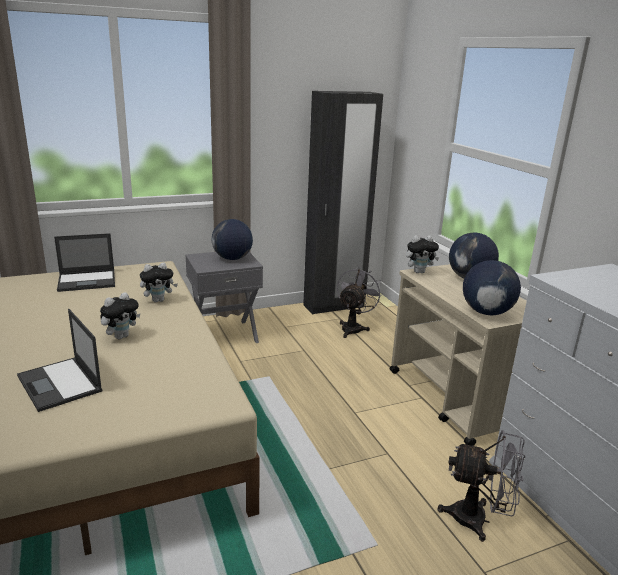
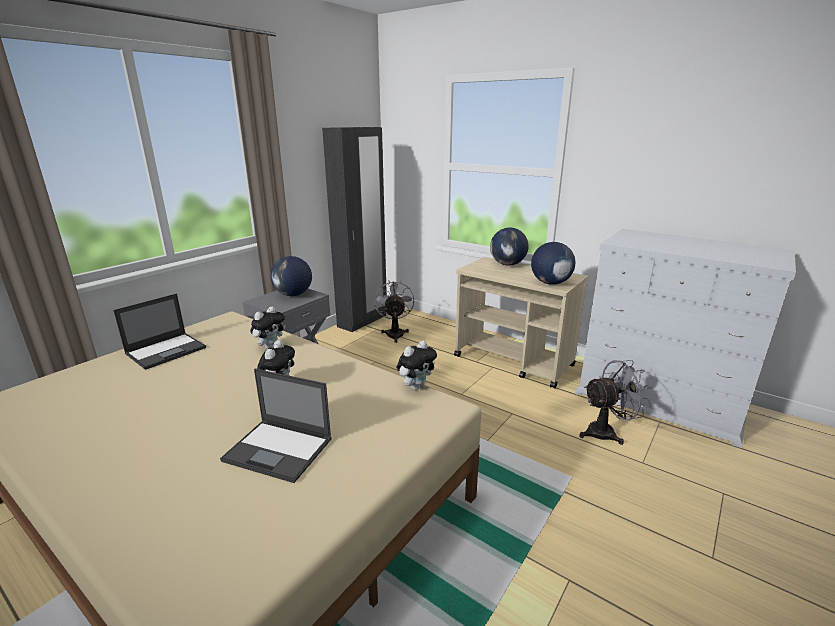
camera: 30 degrees left, 0 degrees up
plush toy [406,235,439,273] -> plush toy moved to [397,341,437,390]

